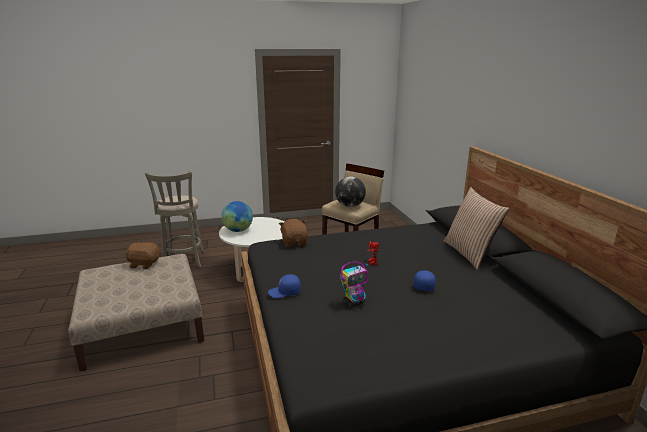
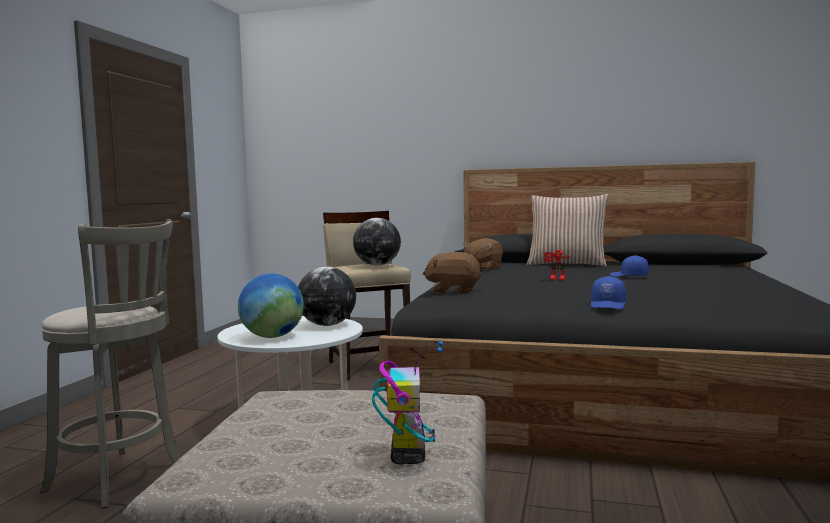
camera: 60 degrees left, 15 degrees down
brown plush toy [125,241,160,269] -> brown plush toy moved to [463,238,503,271]
toy robot [341,262,368,307] -> toy robot moved to [372,341,444,464]
none -> globe [298,267,356,326]

